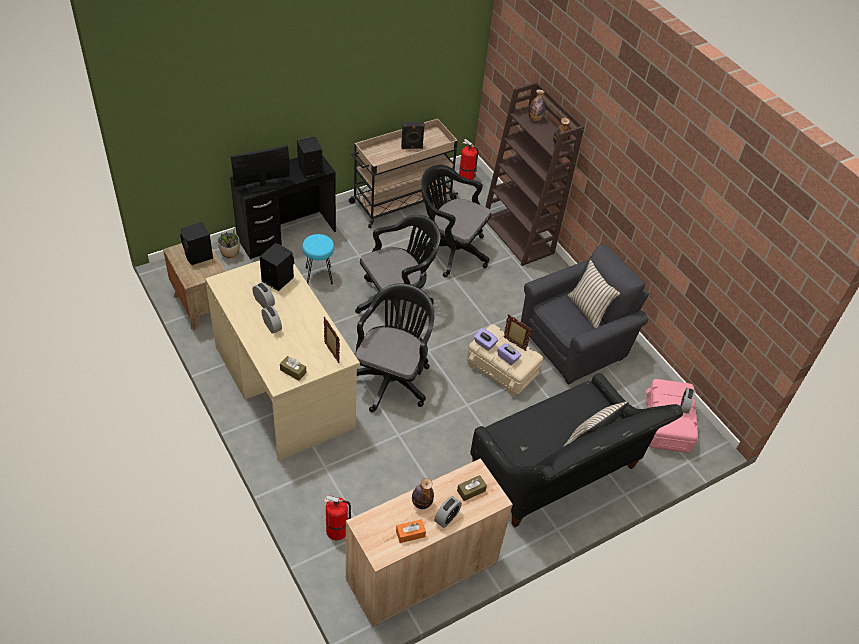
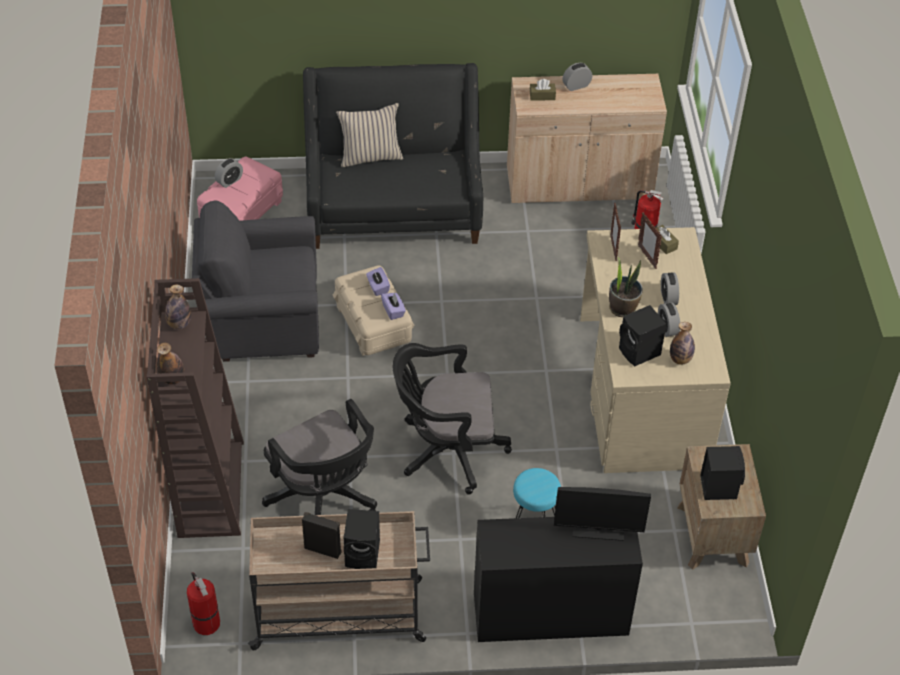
camera: 150 degrees left, 0 degrees up
potted plant [217,227,240,259] -> potted plant moved to [609,257,643,317]
black speaker [297,137,323,178] -> black speaker moved to [344,509,380,569]
black office chair [355,283,435,412] -> none
orange tissue box [396,519,426,543] -> none
bottle [412,478,434,509] -> bottle moved to [670,322,695,365]
picture frame [503,314,532,351] -> picture frame moved to [638,212,662,269]
beige pillow [568,259,621,328] -> none

